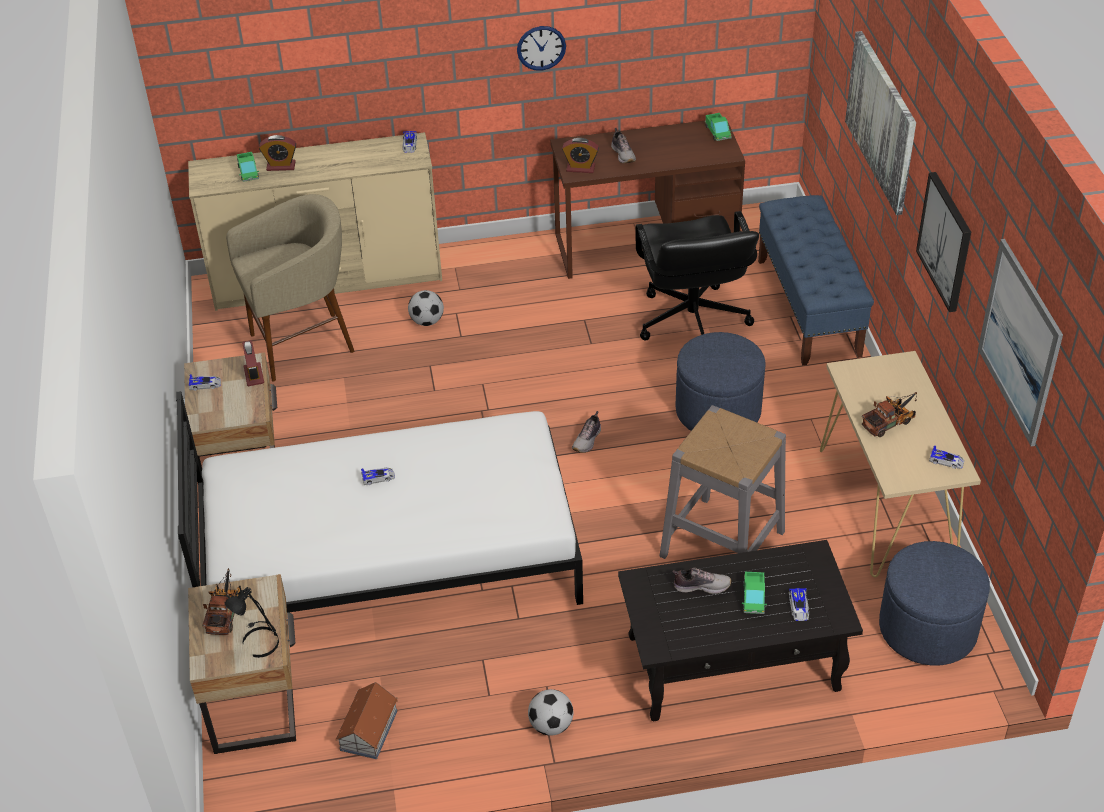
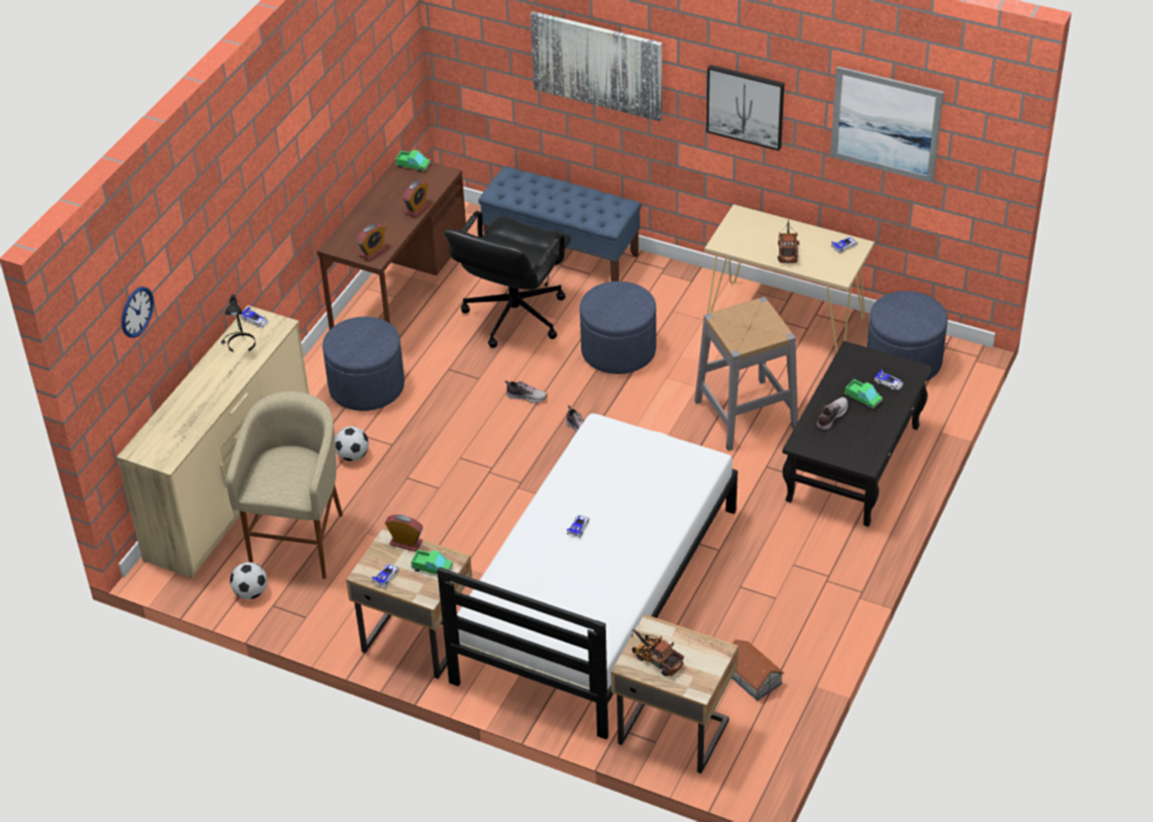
camera: 55 degrees left, 0 degrees up
black table lamp [225,587,279,658] -> black table lamp moved to [221,294,256,352]
toy truck [237,152,259,182] -> toy truck moved to [411,550,453,574]
alarm clock [259,135,296,171] -> alarm clock moved to [403,180,430,218]
wall clock [517,26,566,70] -> wall clock moved to [121,287,154,338]
football [528,689,573,736] -> football moved to [230,562,267,599]
shoe [611,128,636,163] -> shoe moved to [505,380,547,403]
black office chair [635,211,759,340] -> black office chair turned 90 degrees clockwise [444,211,571,348]
none -> blue ottoman [322,317,404,411]

